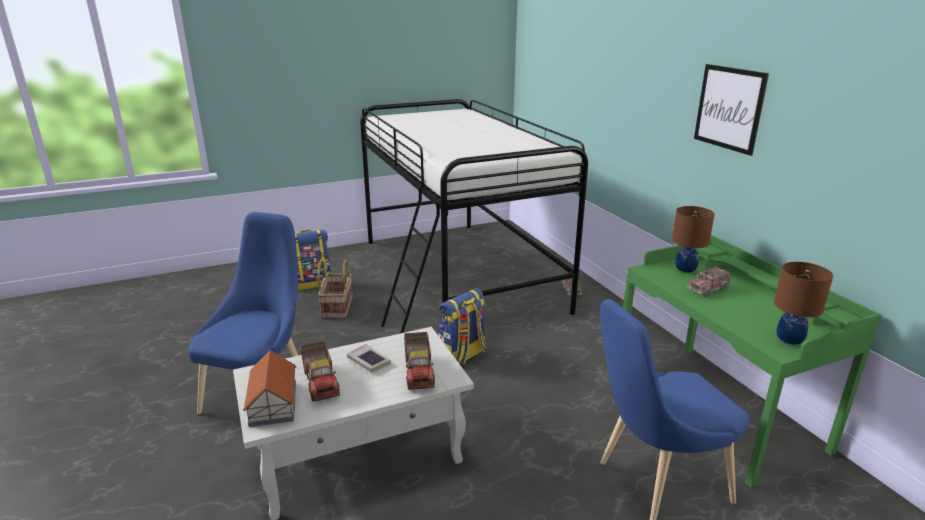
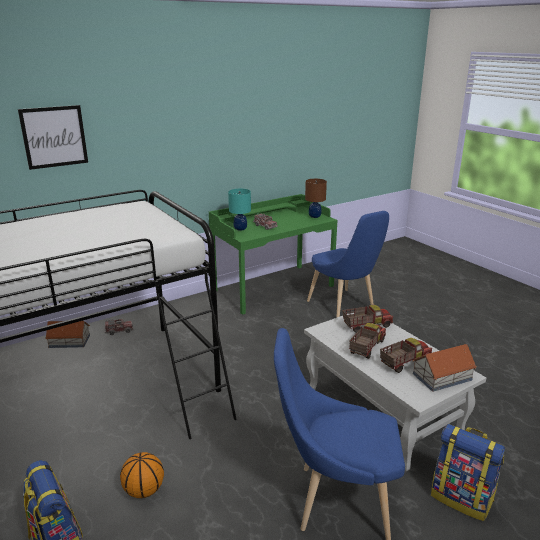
camera: 100 degrees left, 0 degrees up
basket [318,259,353,319] -> basketball [120,452,164,498]
book [347,344,391,373] -> toy truck [349,323,386,359]
backpack [438,288,486,364] -> backpack moved to [431,424,505,521]
brown table lamp [672,206,715,273] -> turquoise table lamp [228,189,251,231]
picture [694,64,769,156] -> picture moved to [18,105,88,170]
none -> toy house [45,321,90,348]

